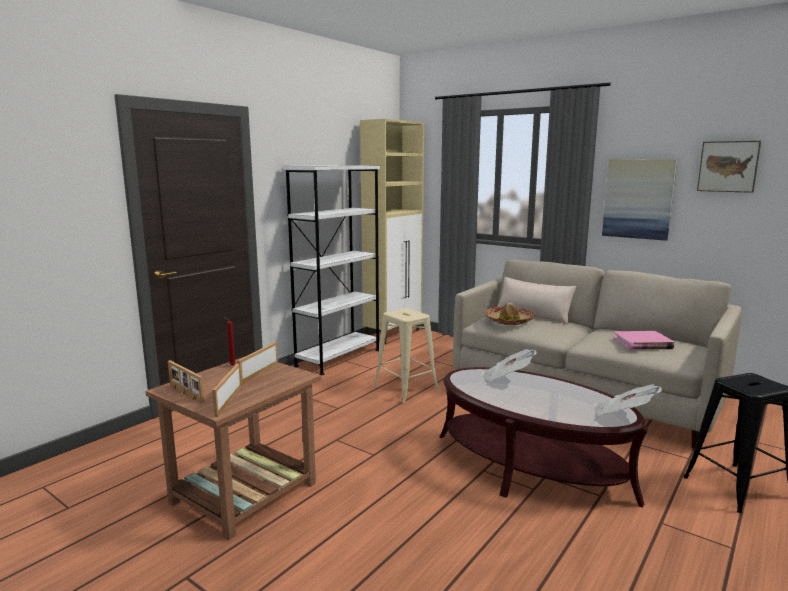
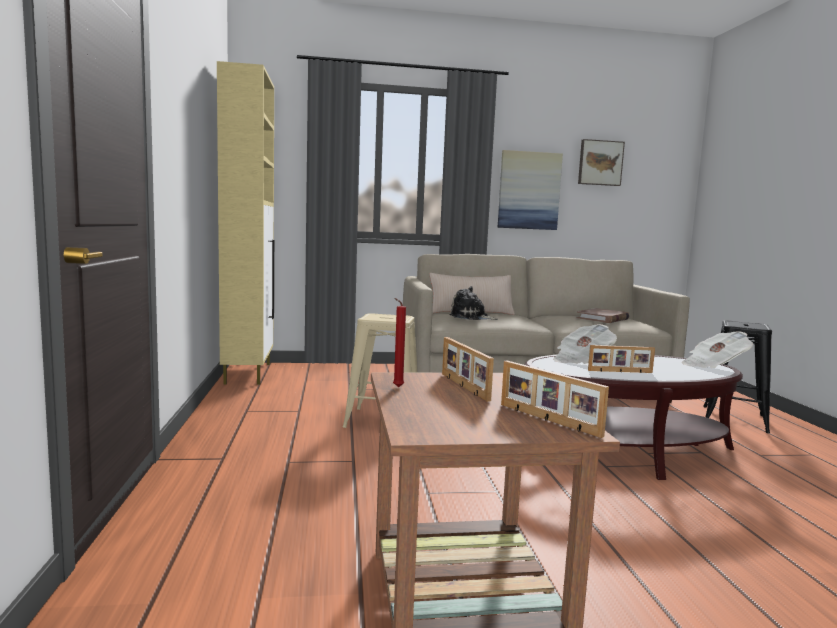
camera: 45 degrees left, 5 degrees down
picture frame [168,360,204,403] -> picture frame moved to [588,345,655,373]
white bookcase [283,165,380,375] -> none
hat [485,303,535,325] -> plush toy [449,286,498,320]
pink book [613,331,675,350] -> brown book [576,308,630,323]

